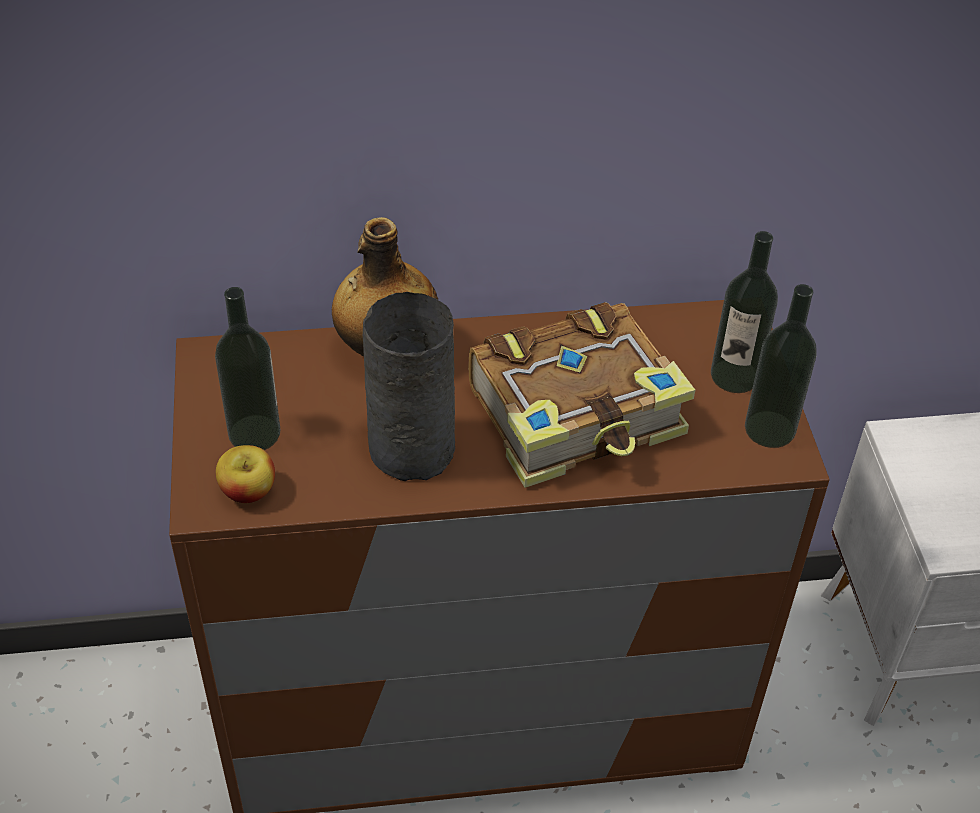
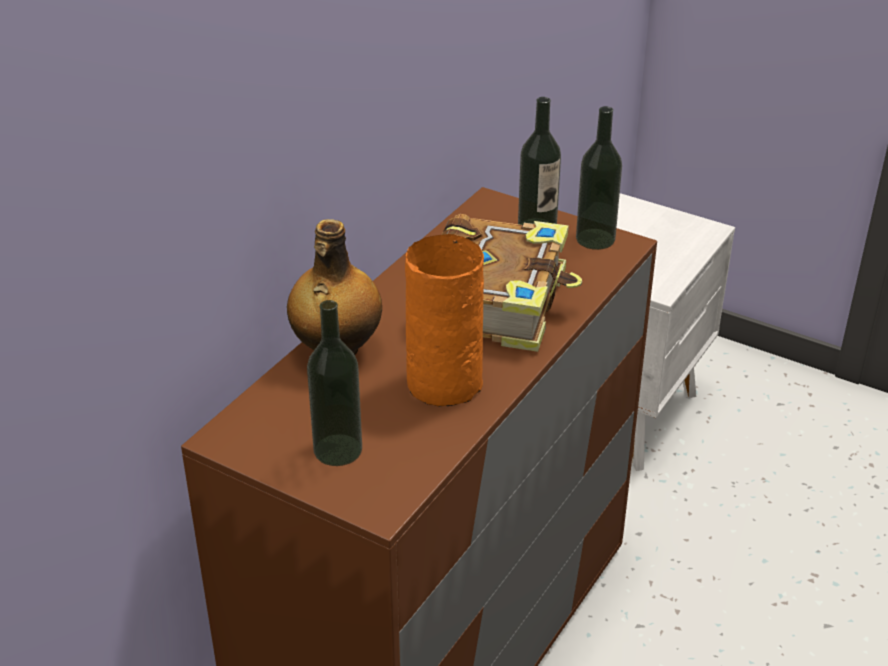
camera: 50 degrees left, 10 degrees down
apple [216,445,275,503] -> none
grey vase [363,292,455,481] -> orange vase [405,234,484,407]

